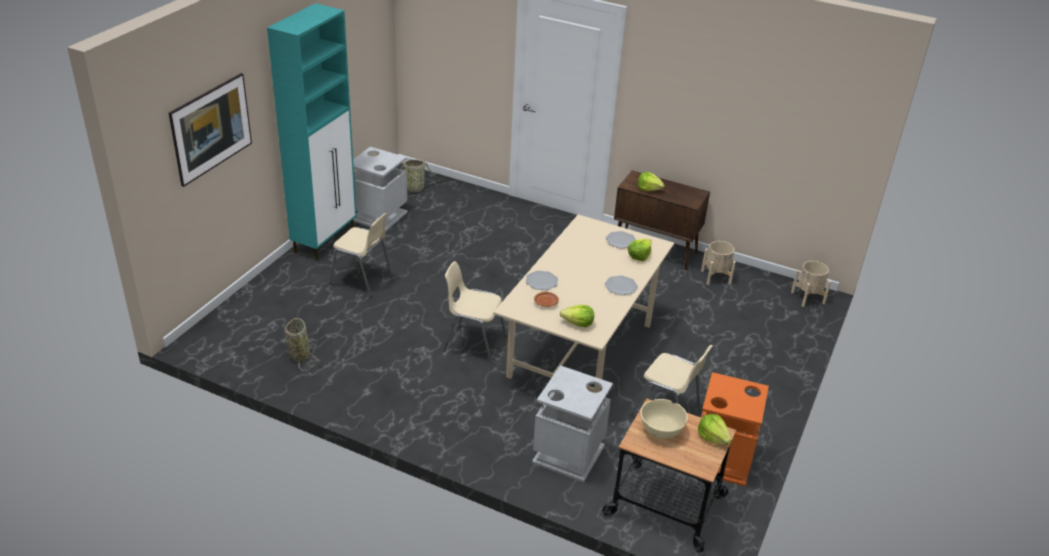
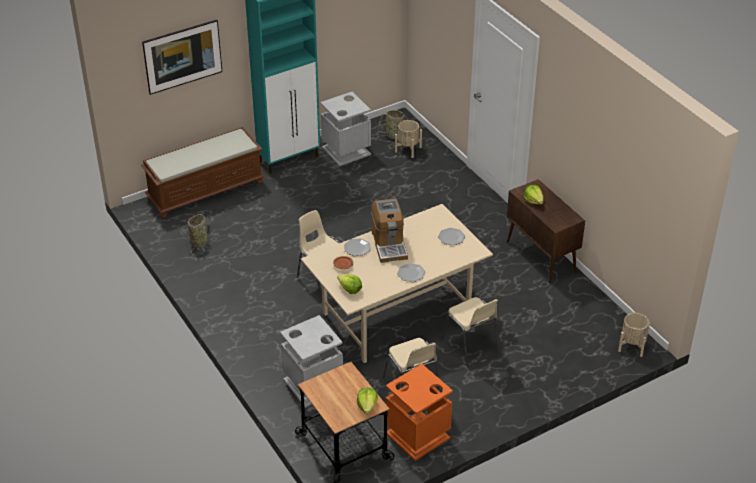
camera: 35 degrees right, 5 degrees up
beige chair [329,213,392,297] -> beige chair moved to [441,297,499,366]
lettuce [628,238,652,261] -> none
beige bowl [640,399,688,439] -> none
beige planter [701,241,736,285] -> beige planter moved to [395,120,422,158]
none -> brown bench [141,127,265,218]
none -> coffee machine [371,198,408,263]

